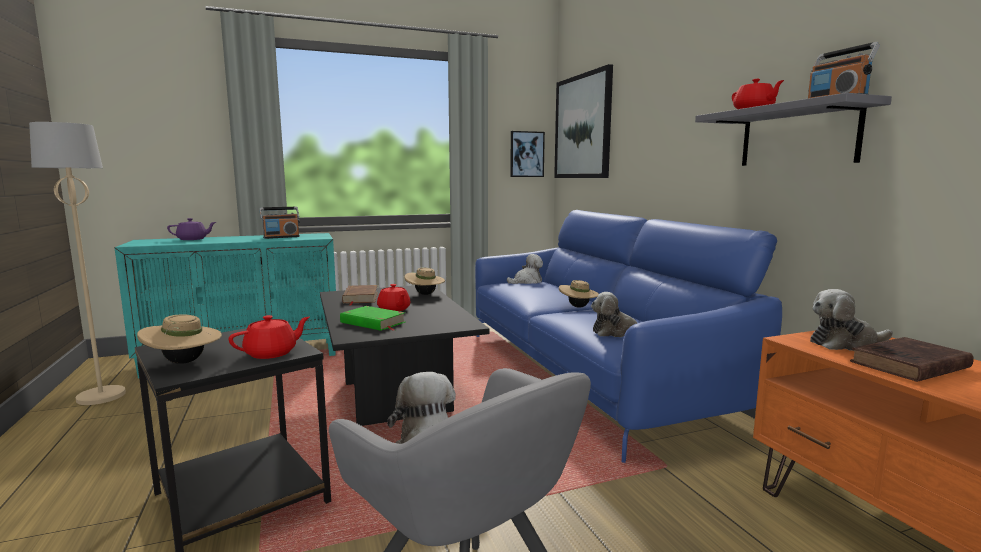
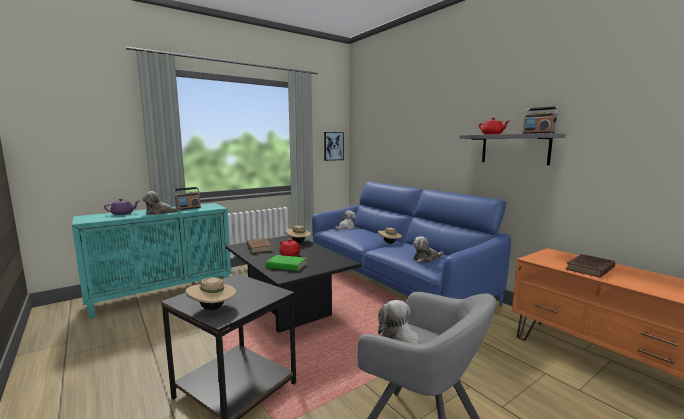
camera: 15 degrees left, 0 degrees up
beige floor lamp [29,122,126,405] -> none
red teapot [229,315,310,359] -> none
picture [554,64,613,178] -> none
plush toy [810,289,893,351] -> plush toy moved to [142,191,181,215]

